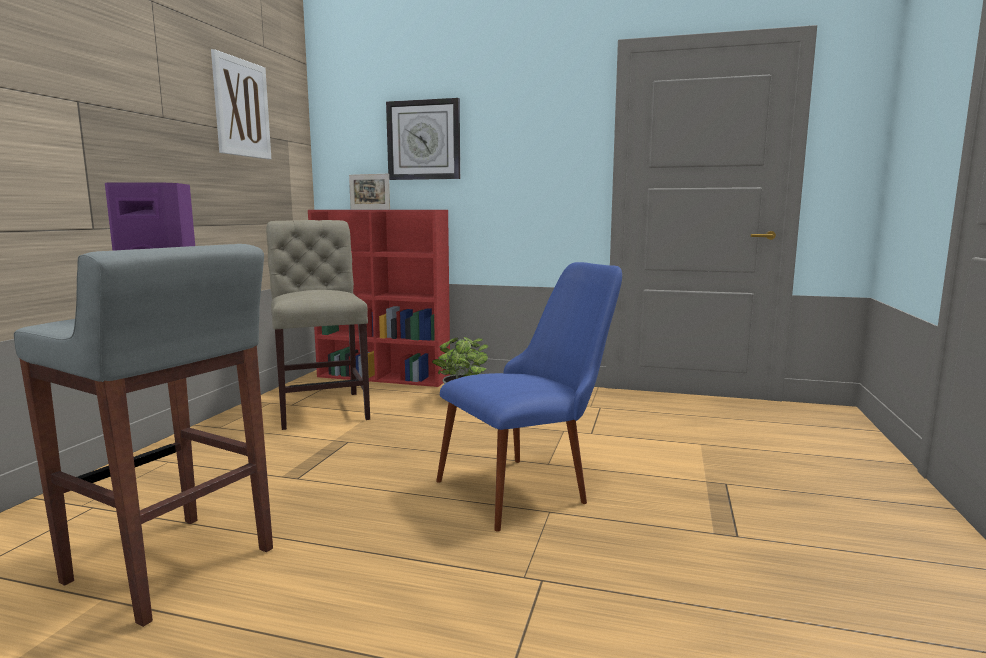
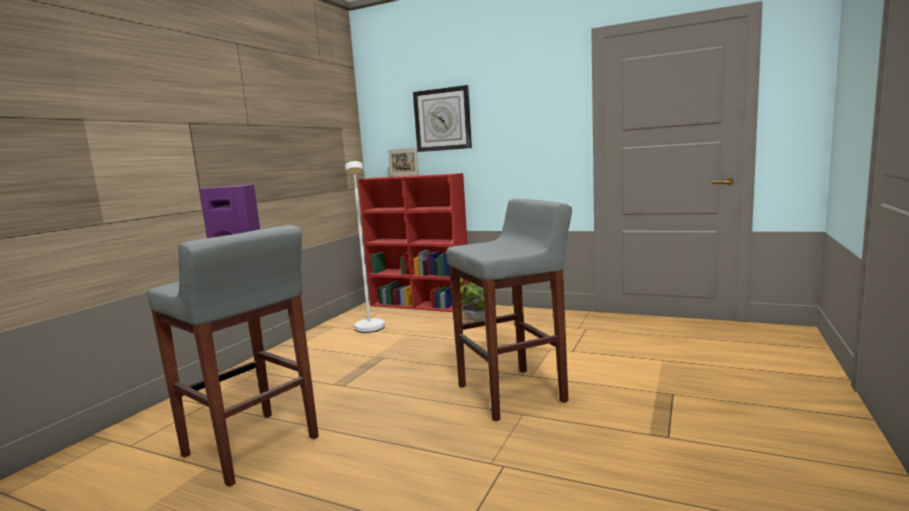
camera: 10 degrees right, 0 degrees up
picture [211,49,271,159] -> none
beige chair [266,220,370,430] -> white floor lamp [345,161,385,333]
blue chair [436,262,622,532] -> grey stool [446,199,572,421]

